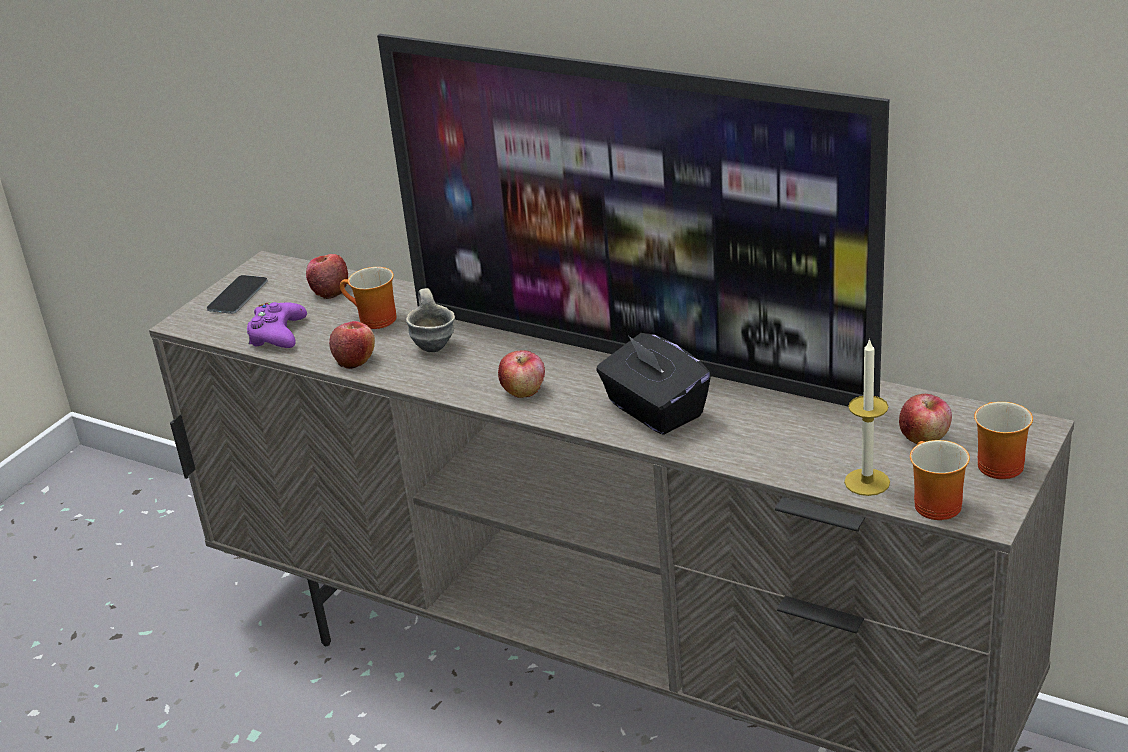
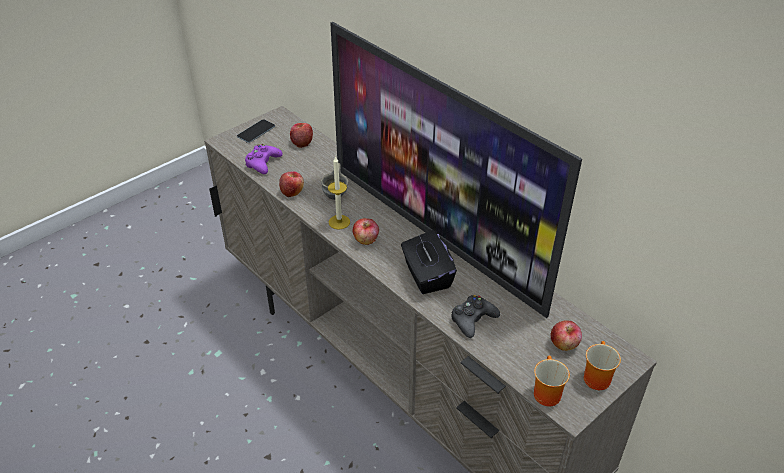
camera: 15 degrees right, 10 degrees up
mug [340,267,397,329] -> none
candle [844,338,890,496] -> candle moved to [328,156,350,230]
none -> black game controller [451,295,500,338]

